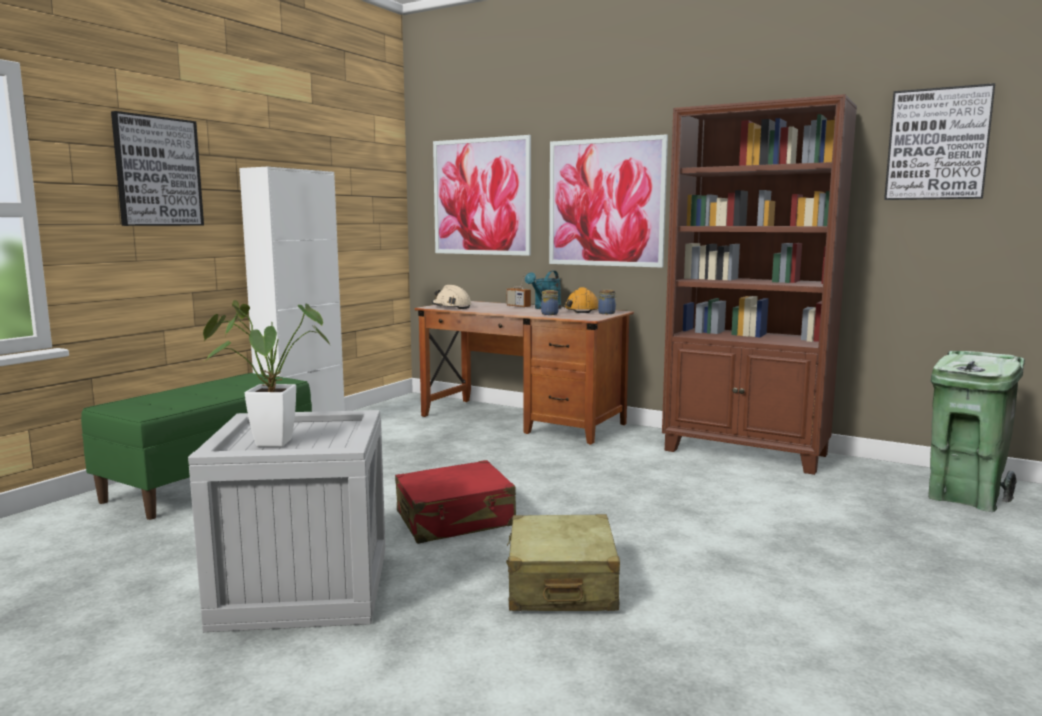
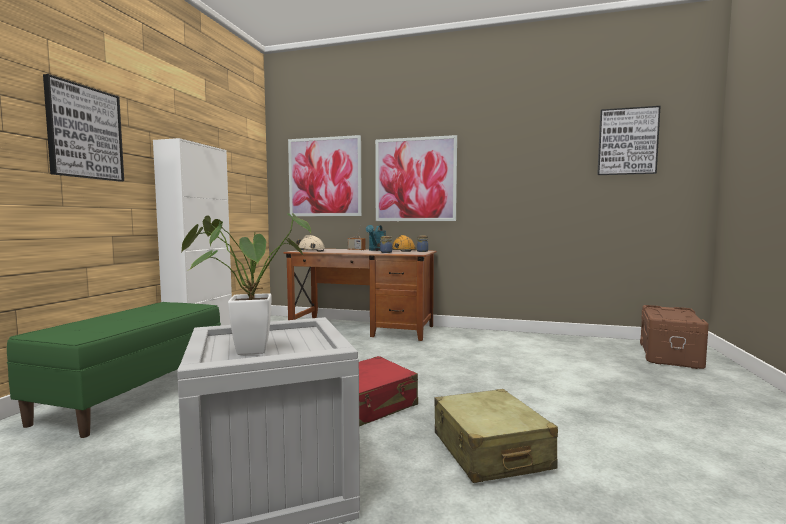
camera: 15 degrees left, 5 degrees down
brown bookcase [662,94,857,475] -> none
green trash can [928,351,1025,512] -> brown storage box [640,305,709,369]

